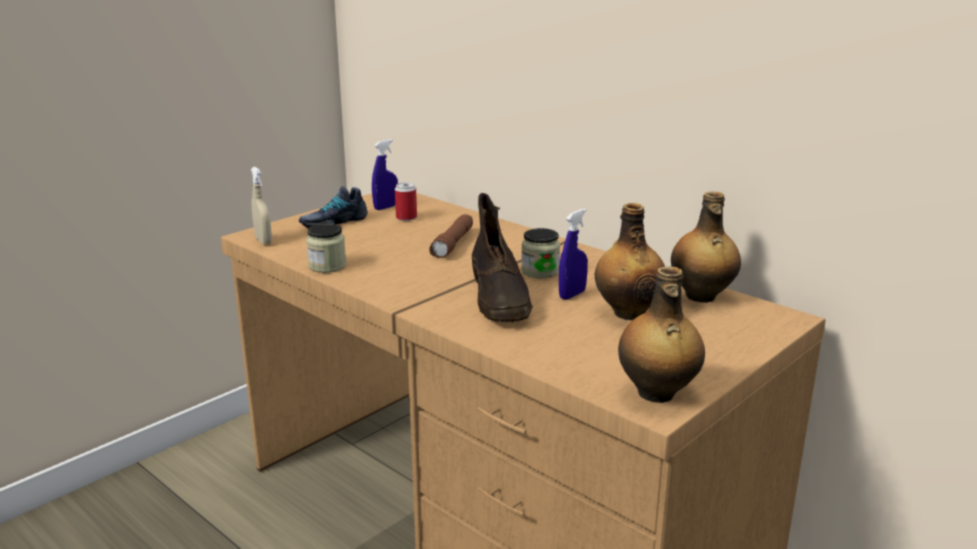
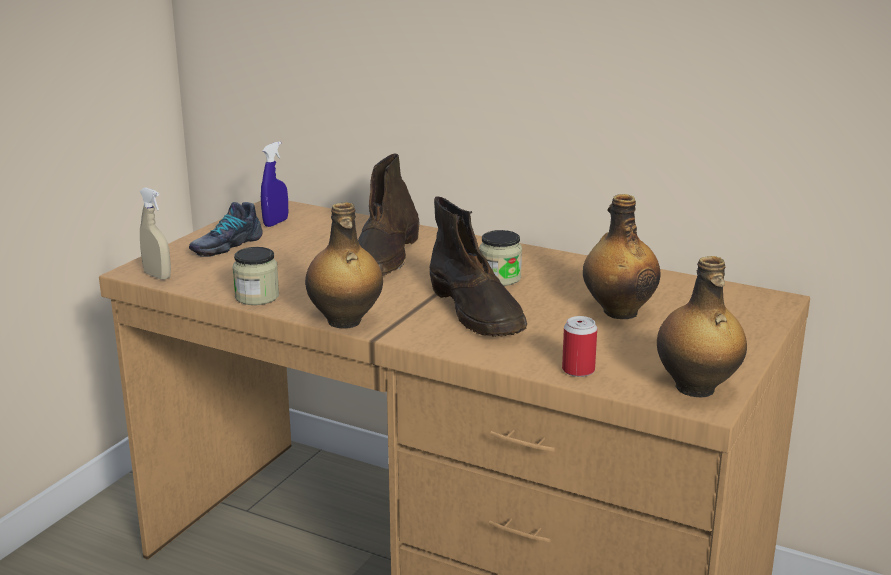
camera: 15 degrees left, 0 degrees up
can [395,182,417,221] -> can moved to [562,316,597,377]
brown flashlight [429,214,473,258] -> brown boot [358,154,419,276]
blue spray bottle [559,209,588,300] -> none
bottle [671,192,741,303] -> bottle moved to [305,202,383,329]

